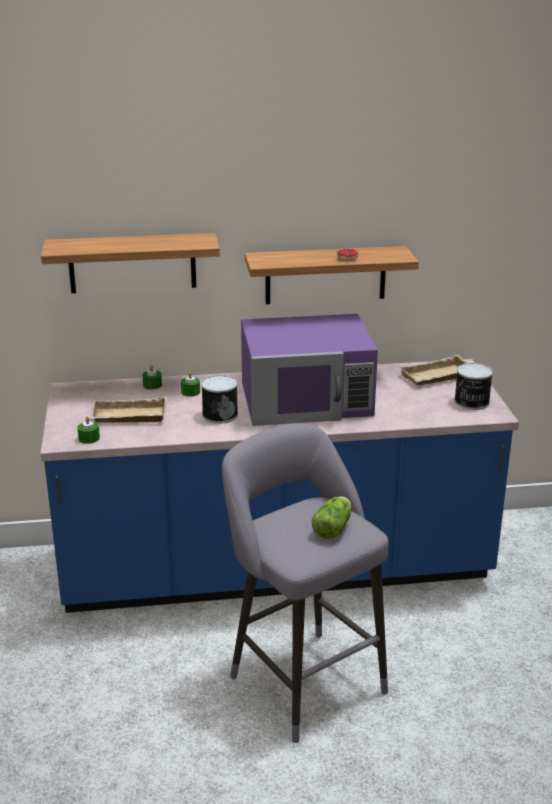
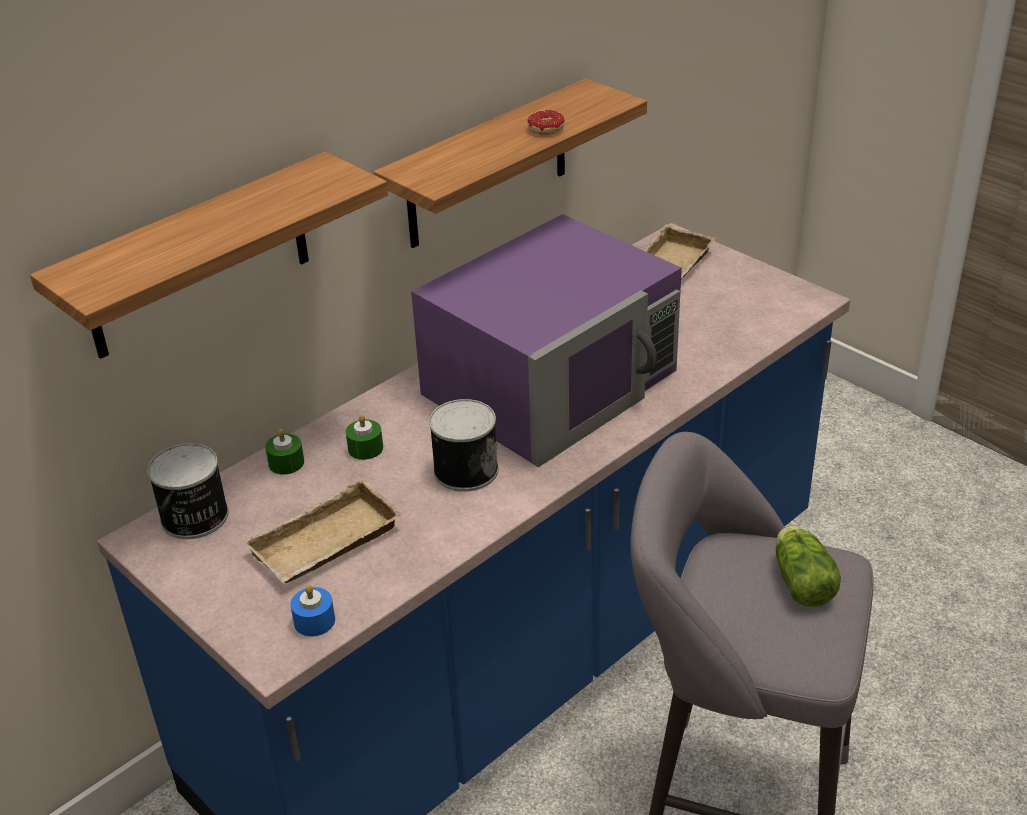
camera: 35 degrees left, 10 degrees up
green candle [78,416,100,444] -> blue candle [290,585,335,636]
can [454,363,493,410] -> can moved to [147,443,229,539]

